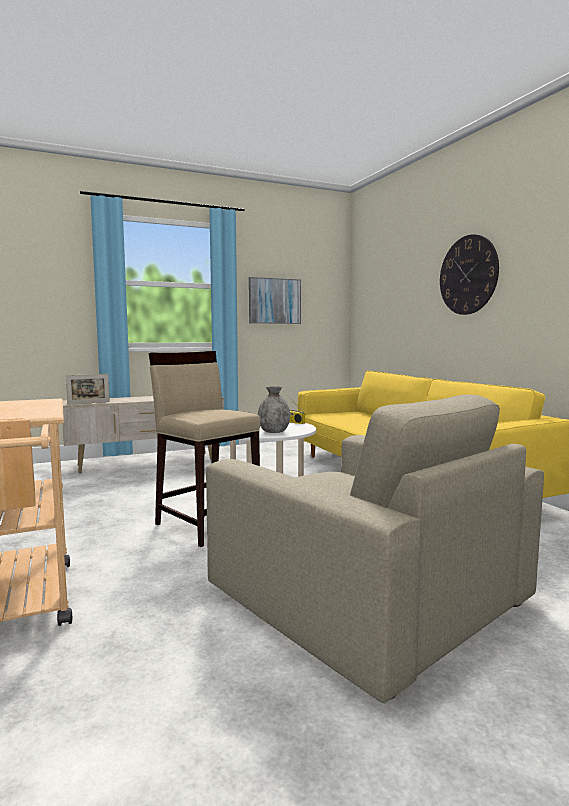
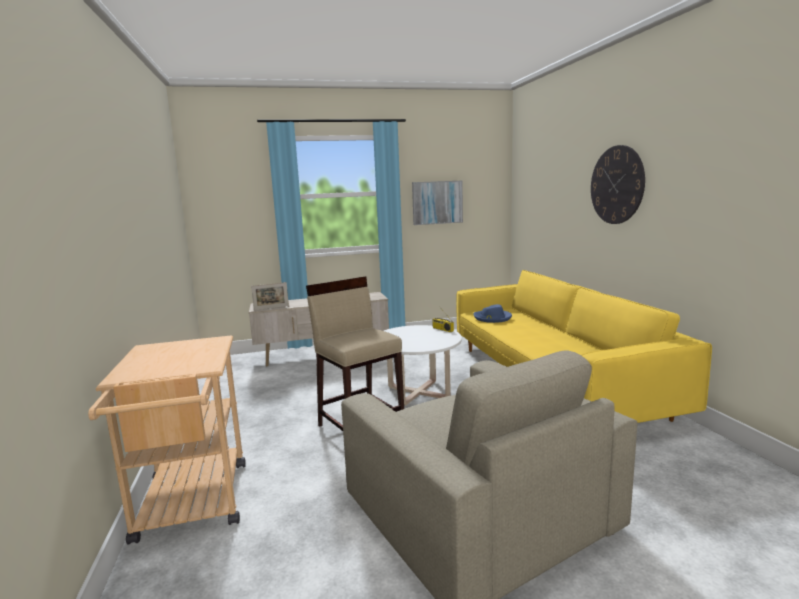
camera: 10 degrees right, 5 degrees up
grey vase [258,386,290,433] -> none
none -> blue hat [473,304,512,323]

